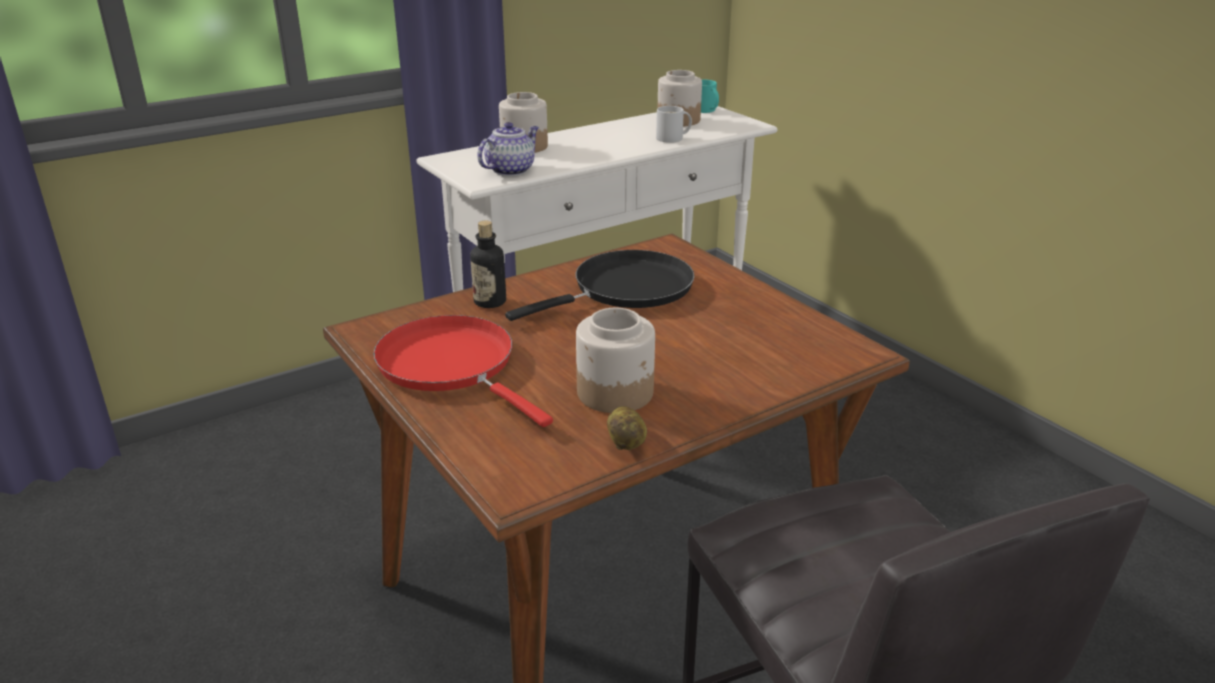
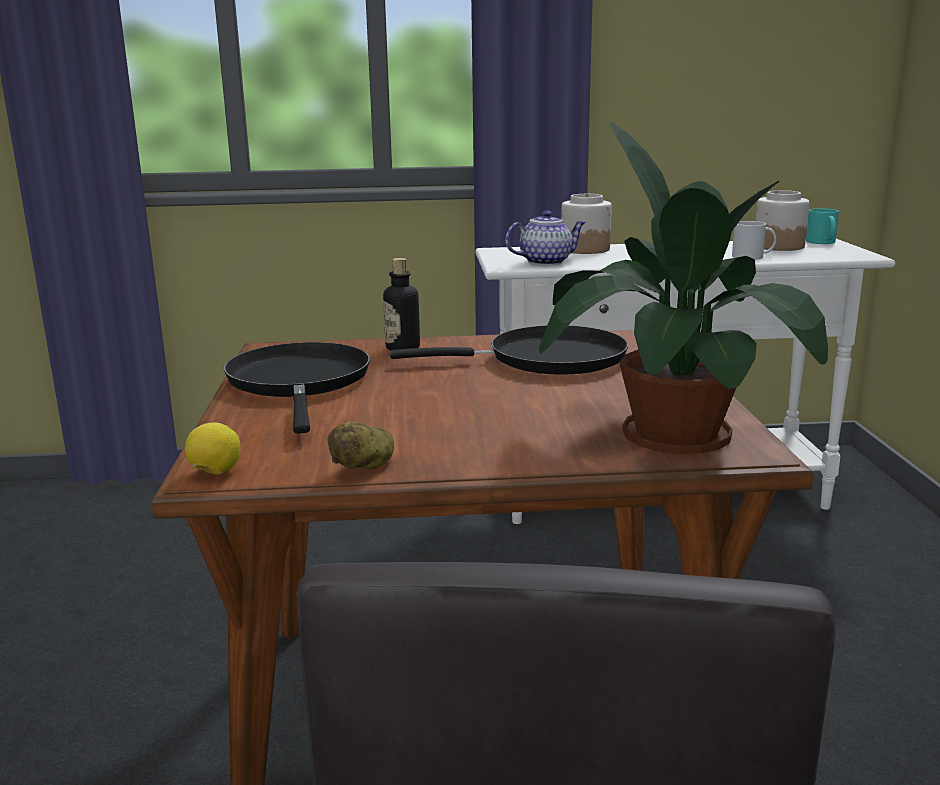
camera: 30 degrees right, 10 degrees down
red frying pan [373,315,553,427] -> black frying pan [224,342,370,433]
jar [576,308,655,413] -> none
none -> lemon [185,423,241,474]
none -> potted plant [539,122,828,454]

